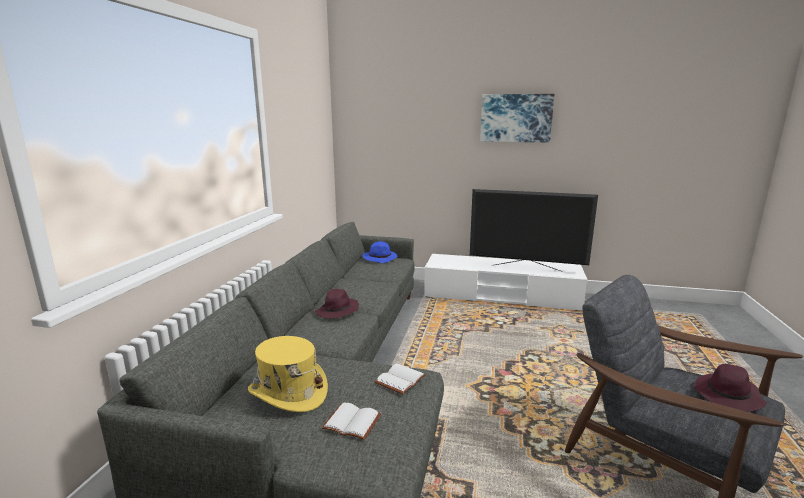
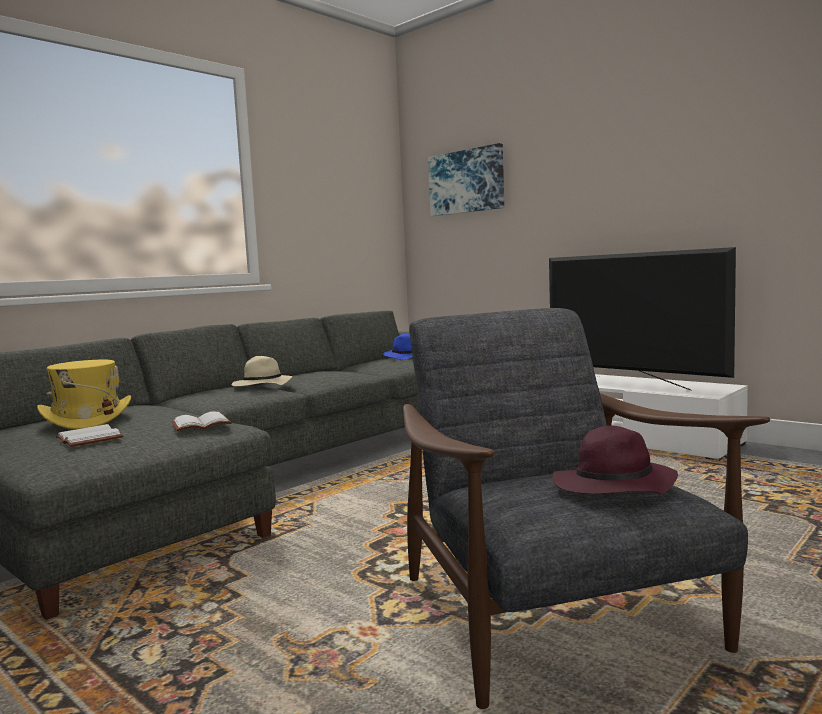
camera: 30 degrees right, 10 degrees down
purple hat [315,289,359,319] -> beige hat [231,356,293,386]
picture [480,94,554,143] -> picture moved to [428,143,504,216]

